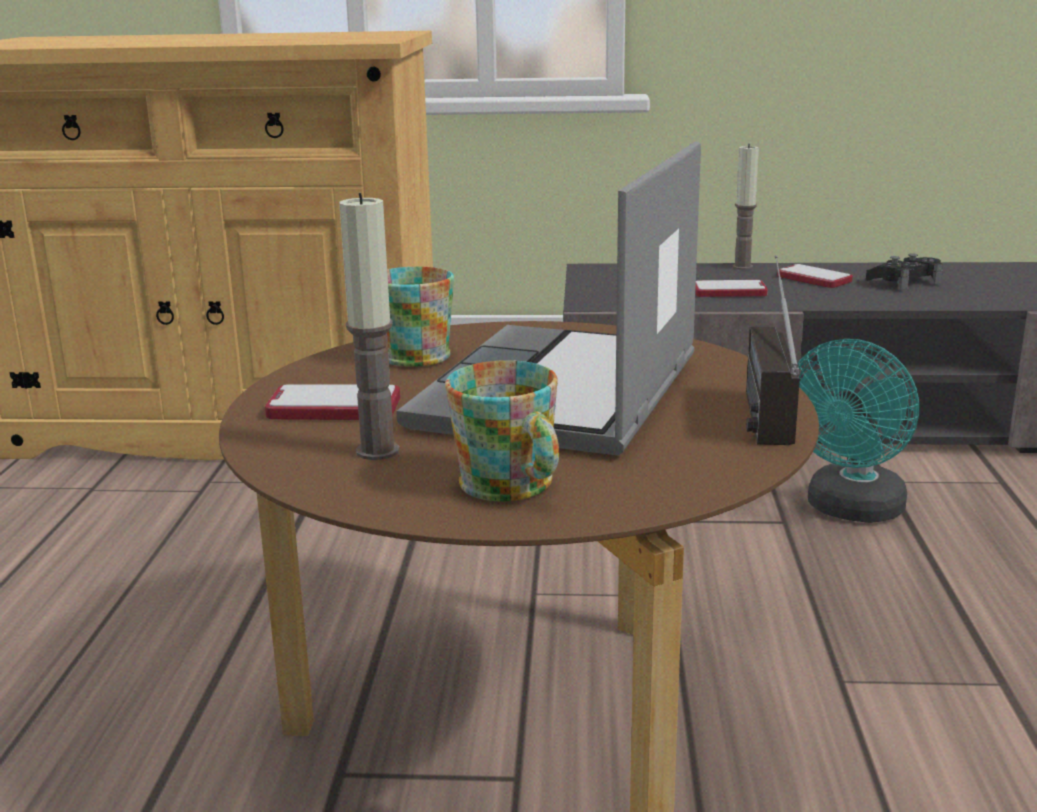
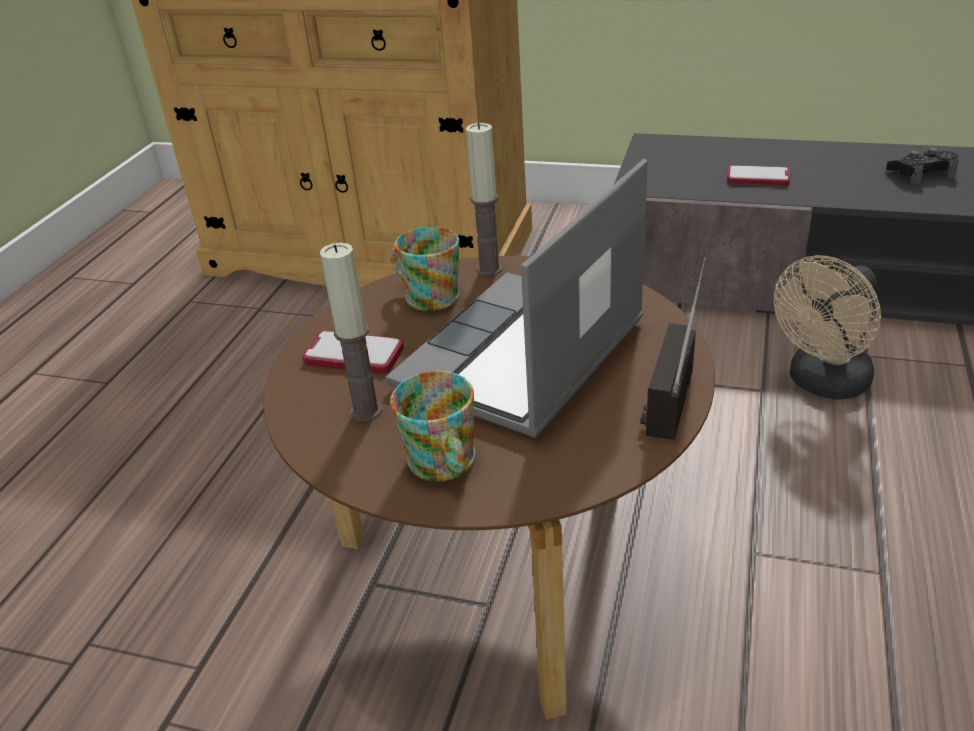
camera: 15 degrees right, 15 degrees up
candle [732,143,759,269] -> candle moved to [466,123,502,276]
phone [777,264,853,288] -> none
turquoise fan [797,339,919,523] -> beige fan [774,255,881,399]

